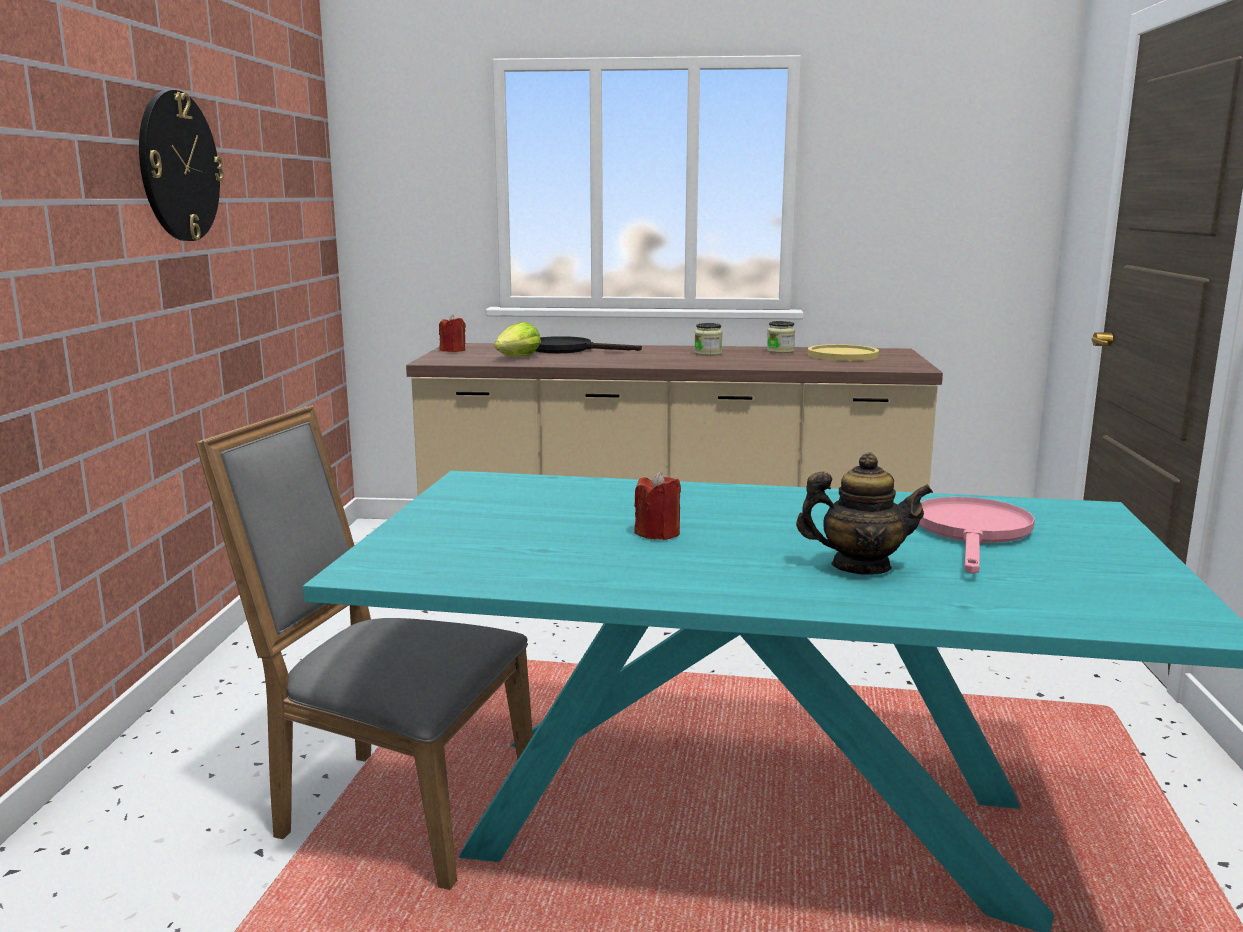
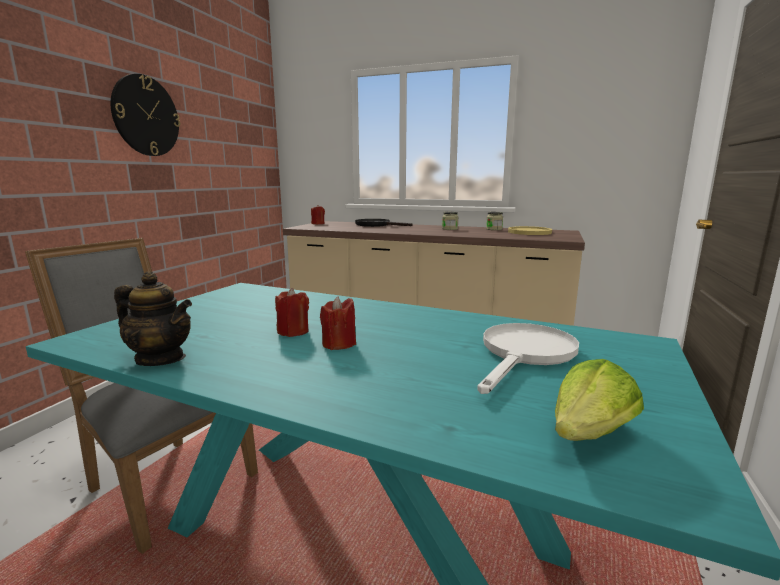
camera: 15 degrees right, 0 degrees up
lettuce [494,322,541,357] -> lettuce moved to [555,359,644,441]
teapot [796,452,933,575] -> teapot moved to [114,272,192,366]
pink frying pan [919,497,1035,574] -> white frying pan [477,323,579,394]
none -> red candle [320,296,356,350]

